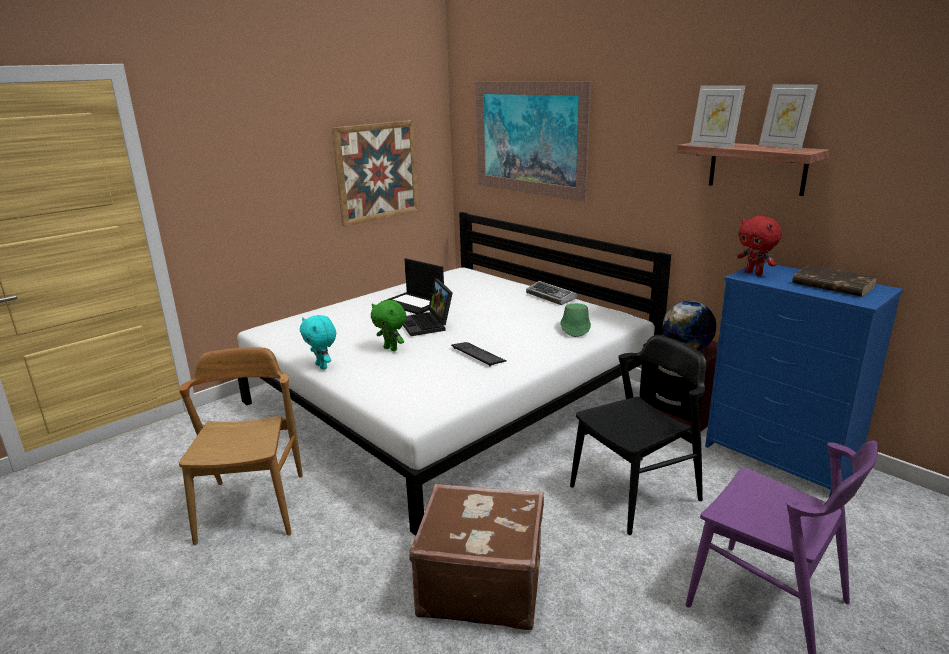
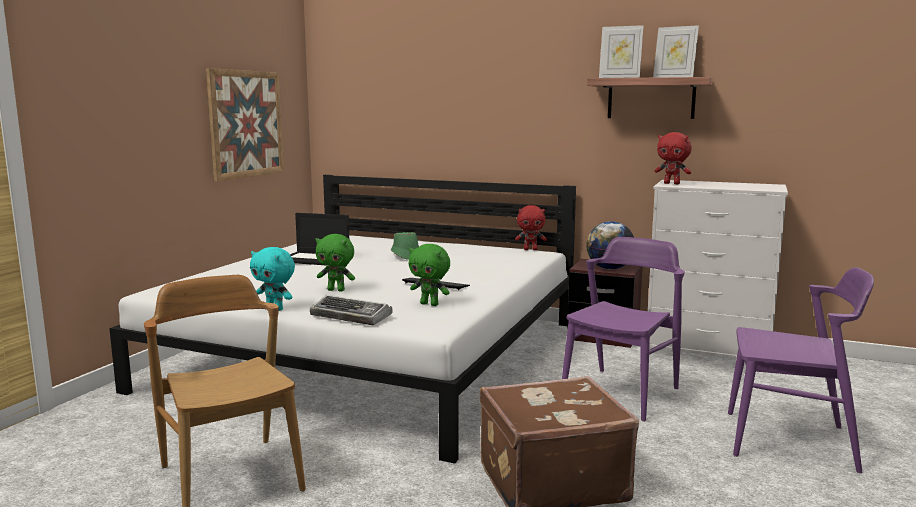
camera: 25 degrees left, 10 degrees down
laptop [403,279,453,336] -> none
picture [475,81,591,202] -> none
keyboard [526,281,577,305] -> keyboard moved to [310,295,393,325]
green hat [560,303,591,337] -> green hat moved to [391,232,419,260]
black chair [570,335,706,535] -> purple chair [562,237,685,422]
blue dresser [705,263,903,497] -> white dresser [648,180,788,359]
brown book [792,265,878,297] -> none
none -> green plush toy [409,244,450,306]
none -> red plush toy [515,205,547,250]

